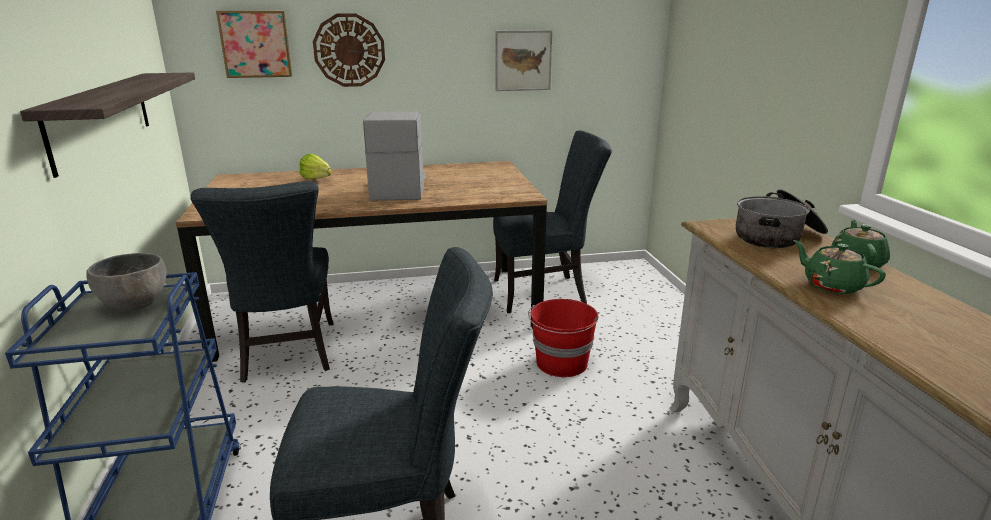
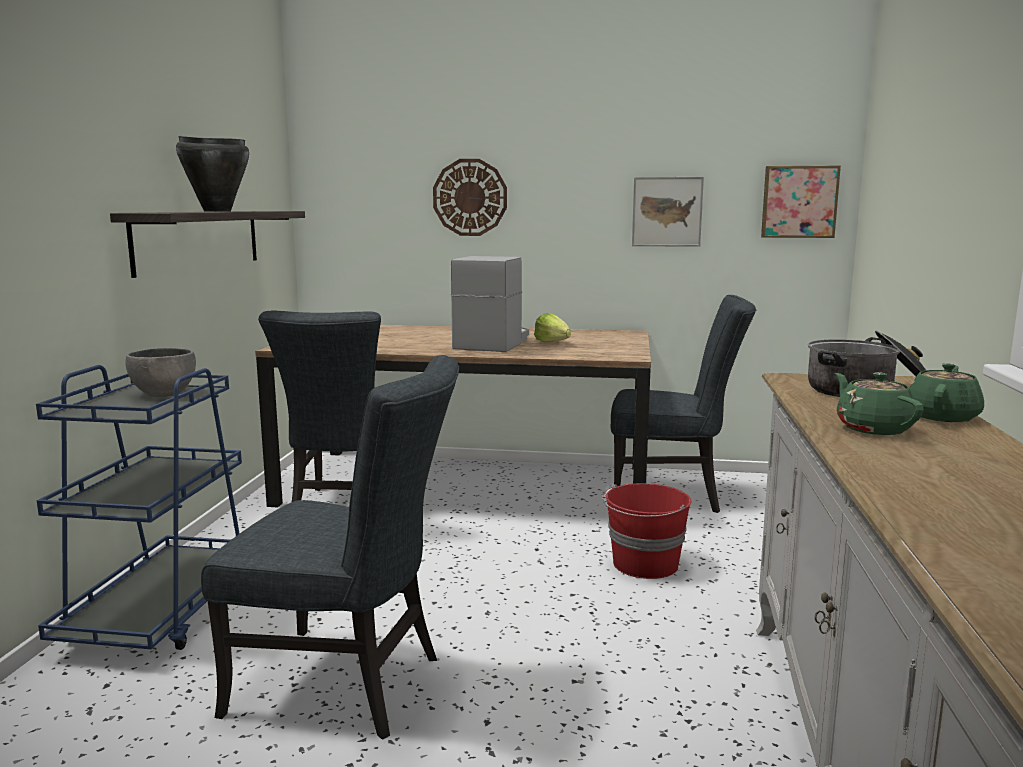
camera: 20 degrees right, 10 degrees down
picture [216,11,292,78] -> picture moved to [761,166,841,238]
lettuce [299,154,332,179] -> lettuce moved to [534,313,571,343]
none -> black cooking pot [176,136,249,212]

